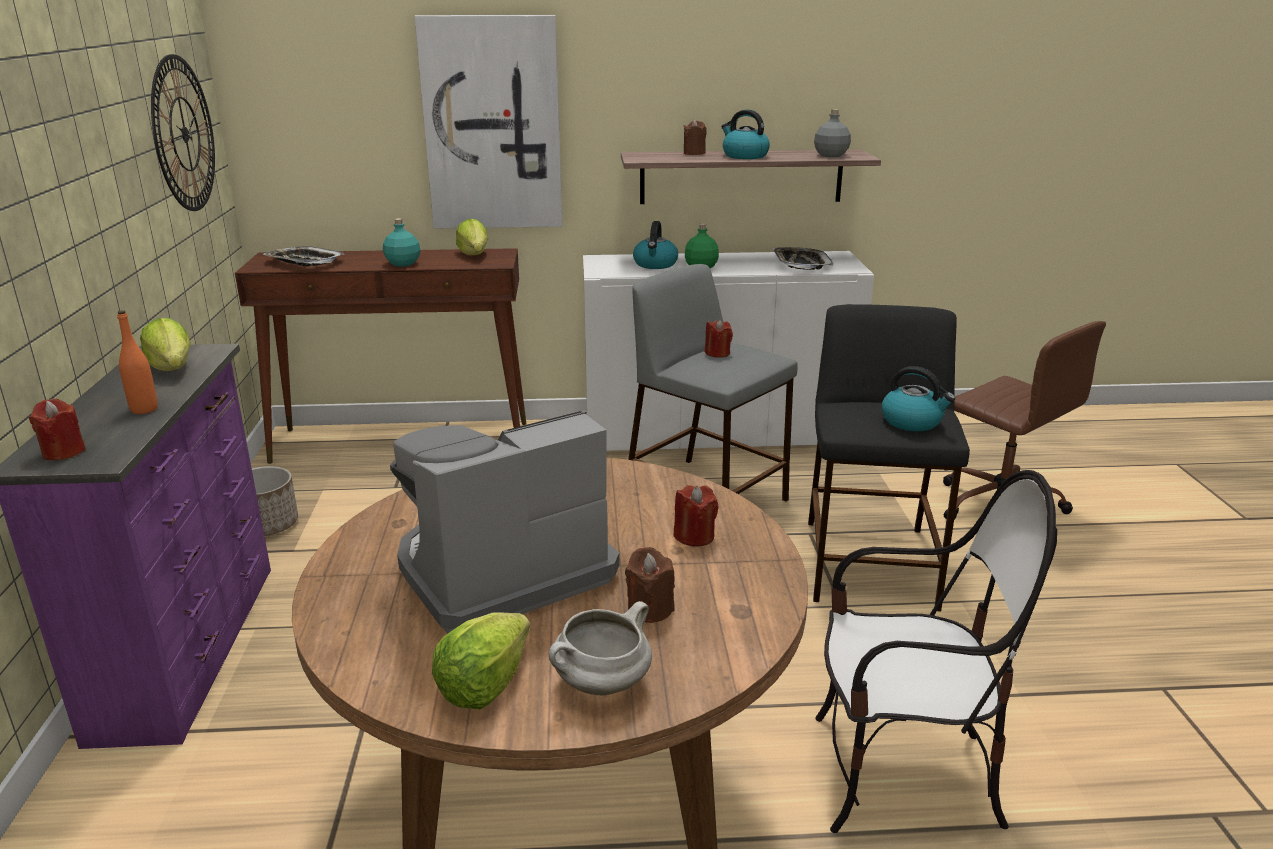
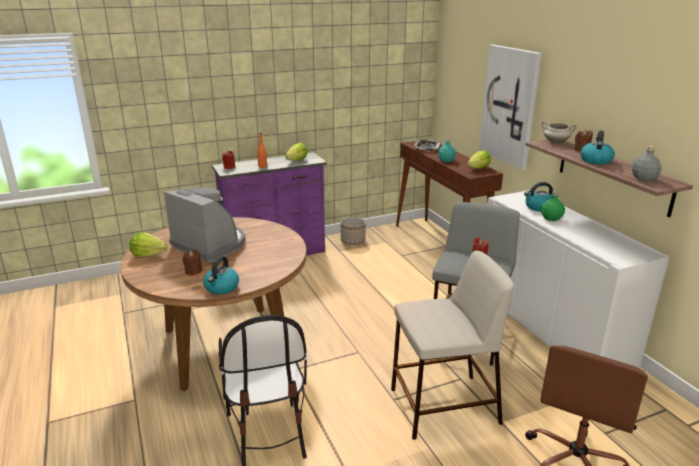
camera: 70 degrees right, 0 degrees up
wall clock [151,54,215,211] -> none
white cooking pot [549,601,652,695] -> white cooking pot moved to [542,121,576,144]
red candle [674,485,719,546] -> none
tray [773,247,833,270] -> none
black stool [808,304,970,612] -> beige stool [391,251,514,440]
kettle [882,366,955,431] -> kettle moved to [203,256,239,294]

